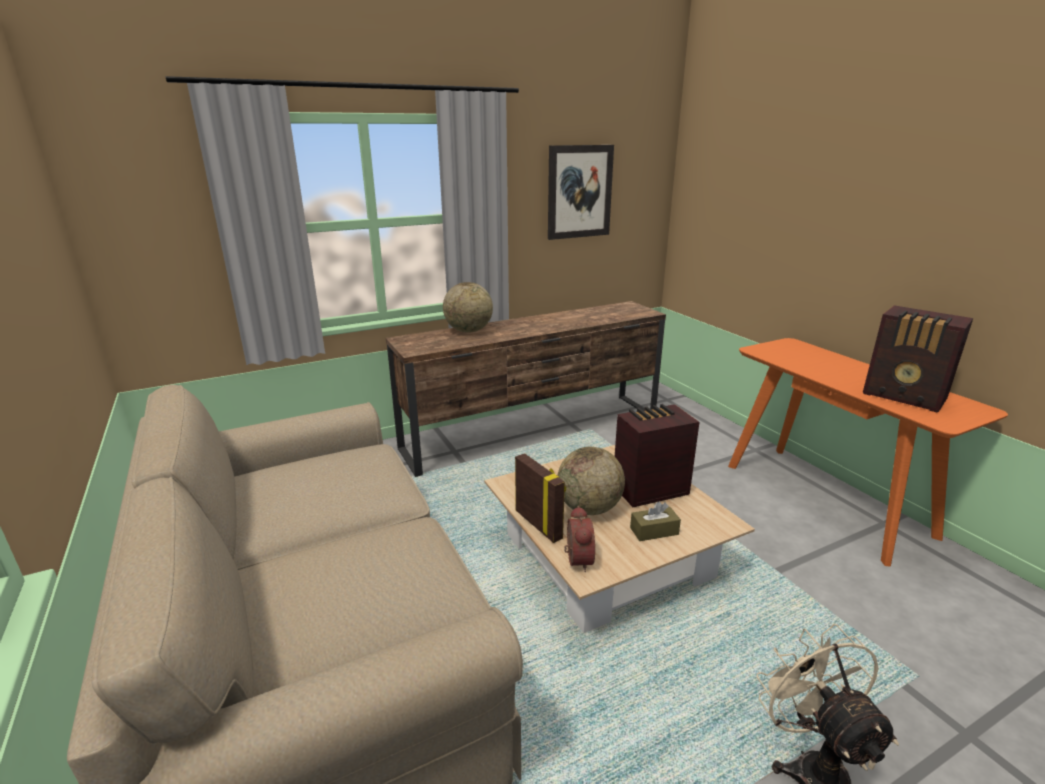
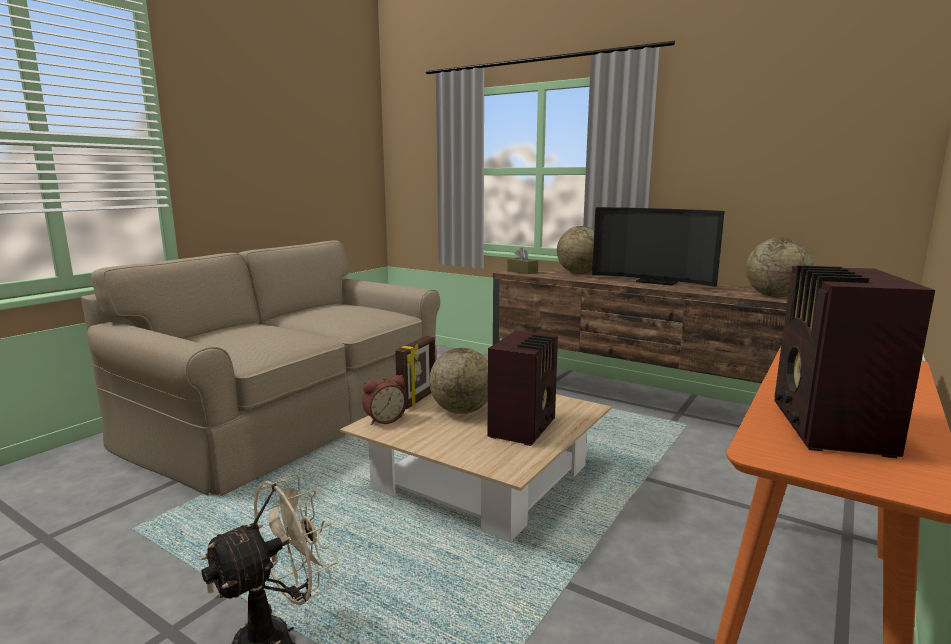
camera: 60 degrees right, 10 degrees down
picture [548,145,614,240] -> none
radio [615,404,699,507] -> radio turned 75 degrees clockwise [488,331,558,446]
brown tissue box [630,502,681,541] -> brown tissue box moved to [507,248,538,274]
none -> television [592,207,725,287]
none -> globe [746,238,812,297]

